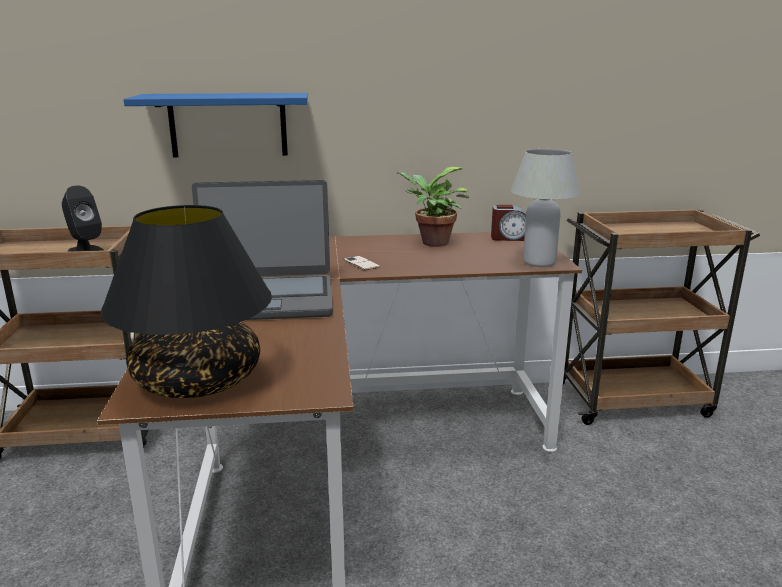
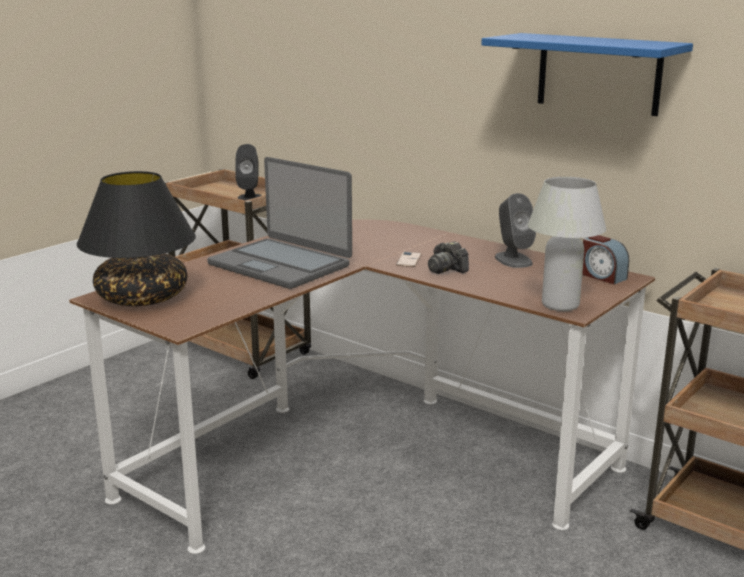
camera: 45 degrees right, 0 degrees up
blue shelf [123,93,308,157] -> blue shelf moved to [481,33,693,116]
potted plant [396,167,470,247] -> grey speaker [495,193,536,268]
none -> camera [428,241,469,274]

